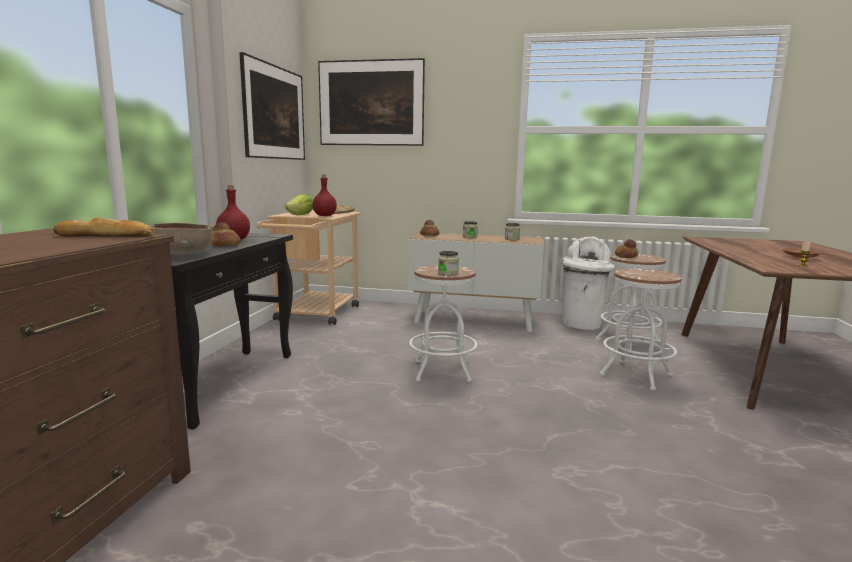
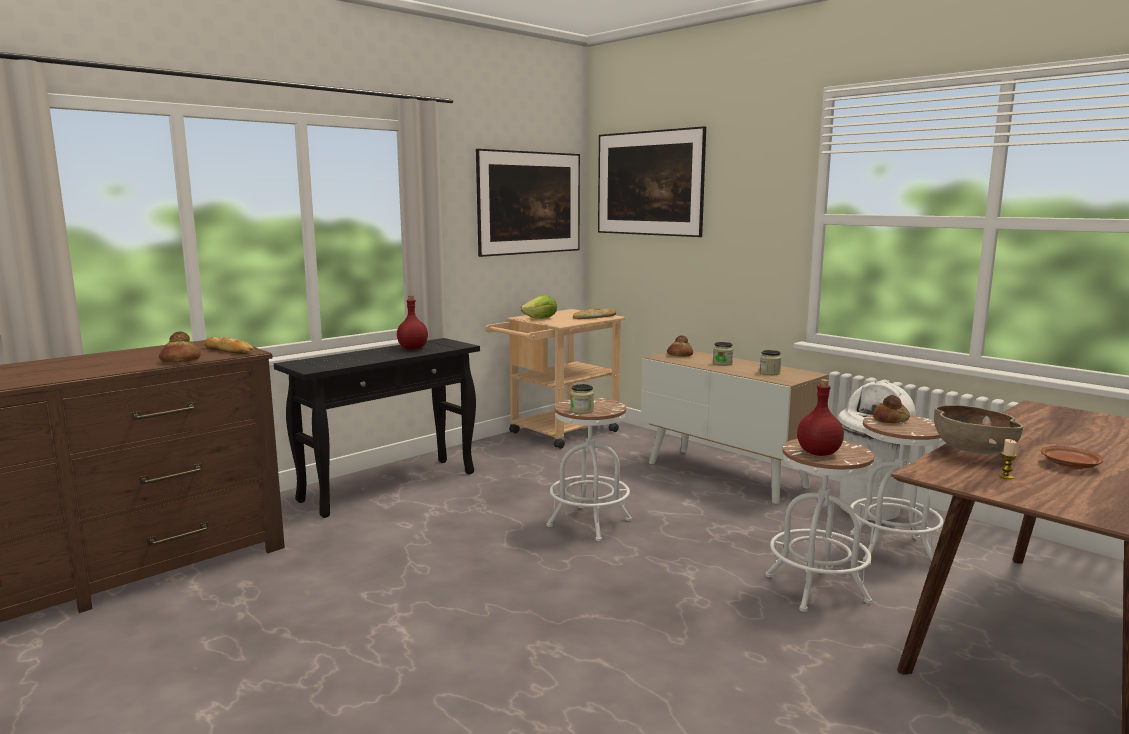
camera: 35 degrees right, 0 degrees up
brown bowl [150,223,213,254] -> brown bowl moved to [934,405,1023,454]
bread [210,222,241,246] -> bread moved to [159,332,201,362]
red bottle [313,175,337,216] -> red bottle moved to [797,379,844,456]

